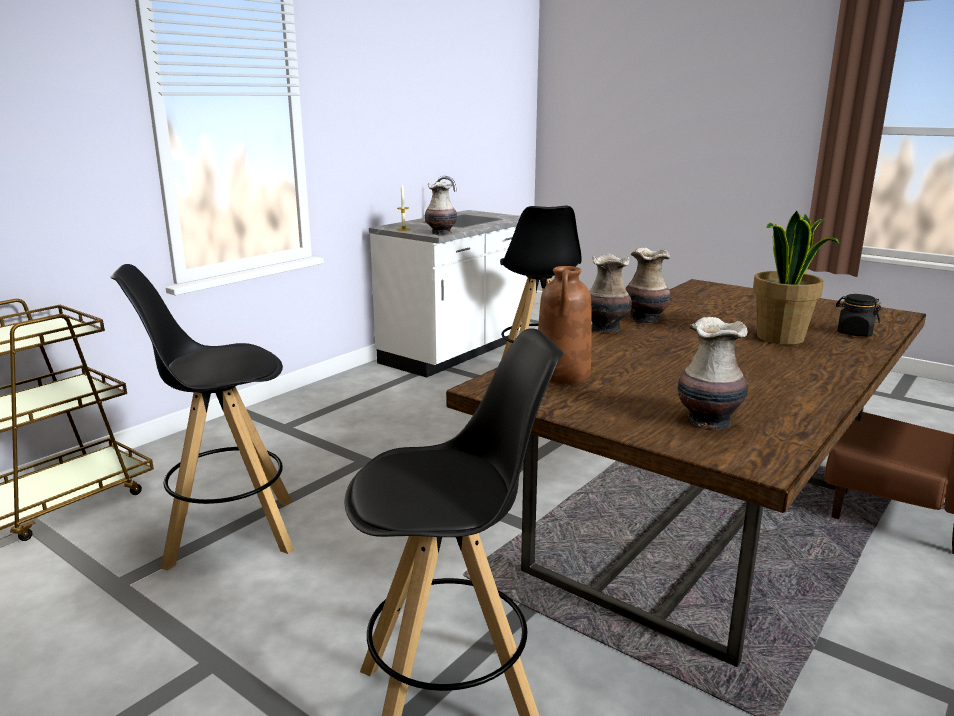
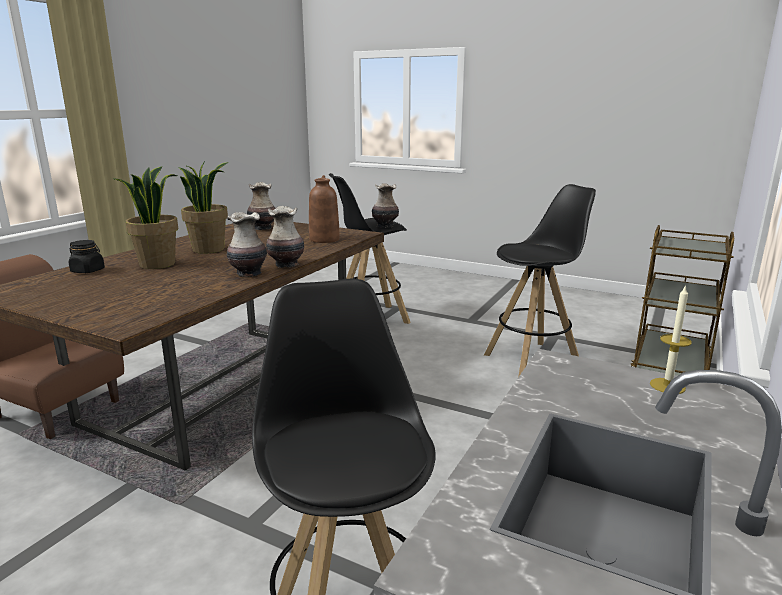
camera: 170 degrees right, 0 degrees up
vase [425,182,457,235] -> vase moved to [372,183,399,227]
none -> potted plant [179,161,228,254]

